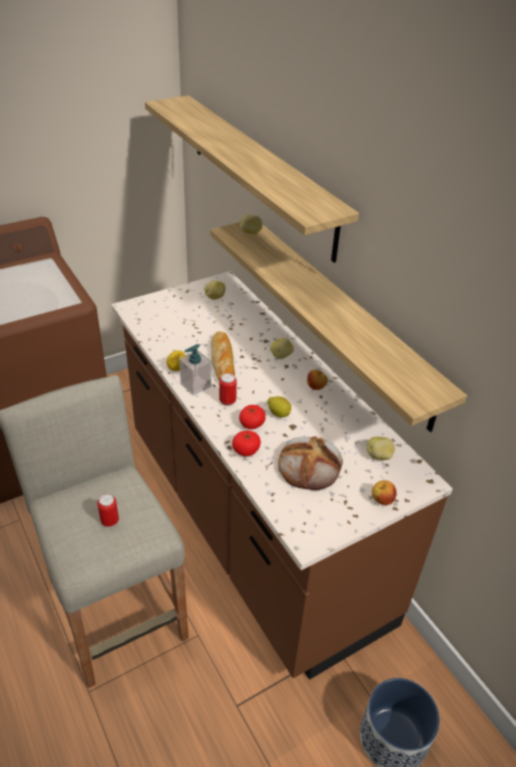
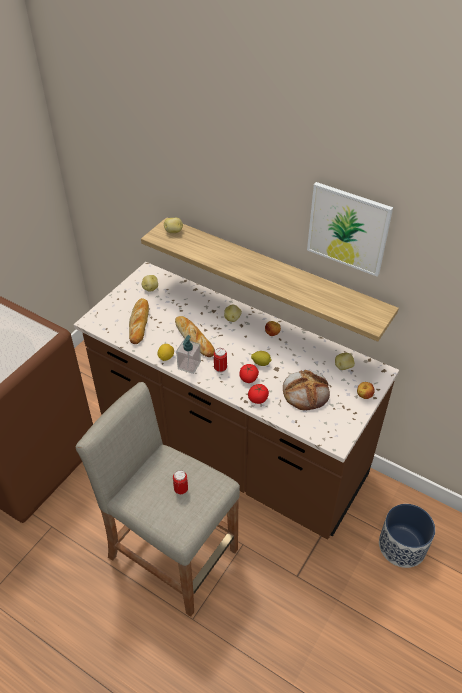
camera: 25 degrees left, 5 degrees up
shelf [145,95,359,263] -> none
none -> bread [129,298,149,344]
none -> picture [307,182,393,276]

